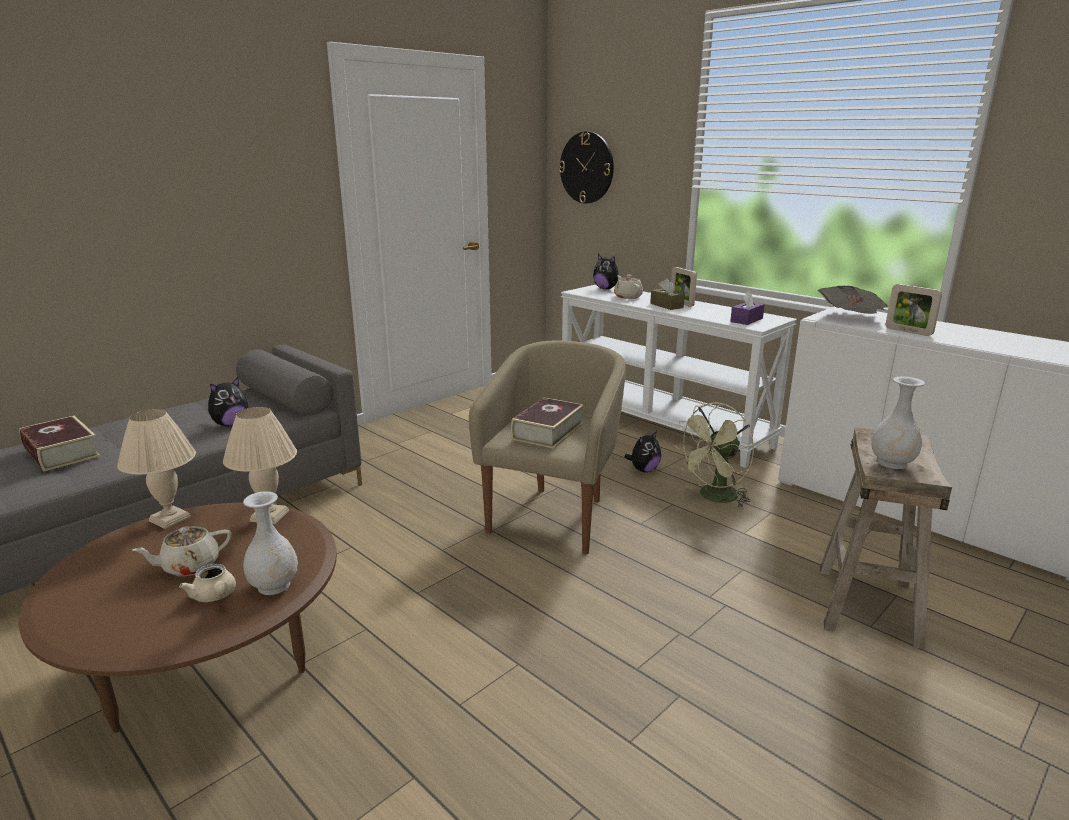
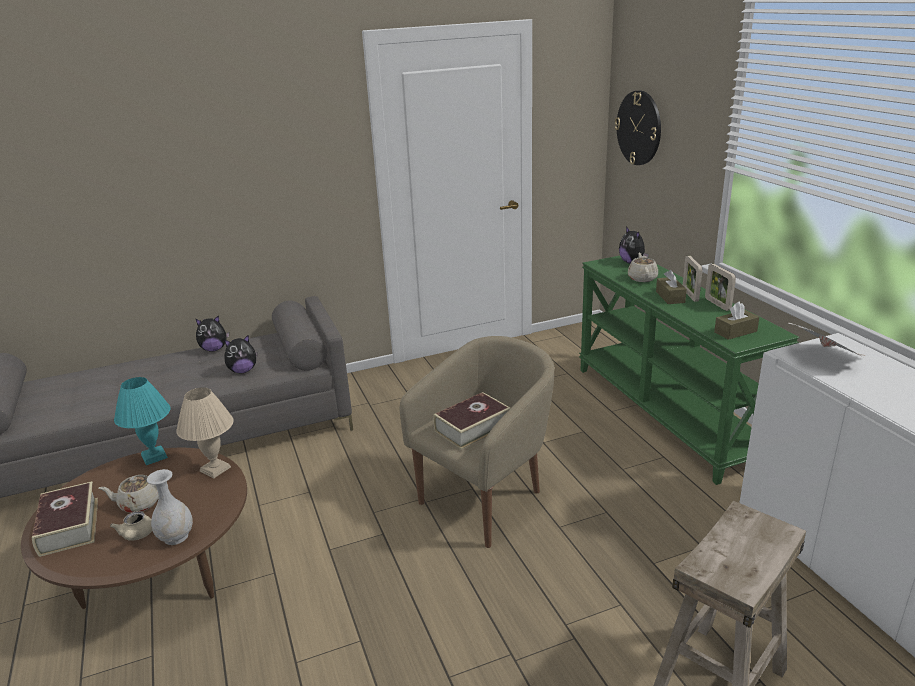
camera: 25 degrees right, 5 degrees up
book [19,416,101,471] -> book moved to [32,481,98,557]
beige table lamp [117,409,196,529] -> turquoise table lamp [114,377,170,465]
white console table [561,285,797,468] -> green console table [579,256,799,485]
plush toy [625,431,661,472] -> plush toy moved to [196,316,229,352]
green fan [675,403,754,508] -> none
purple tissue box [730,291,765,325] -> brown tissue box [714,301,759,340]
white vase [871,376,925,469] -> none
picture frame [886,284,942,336] -> picture frame moved to [705,264,736,311]

